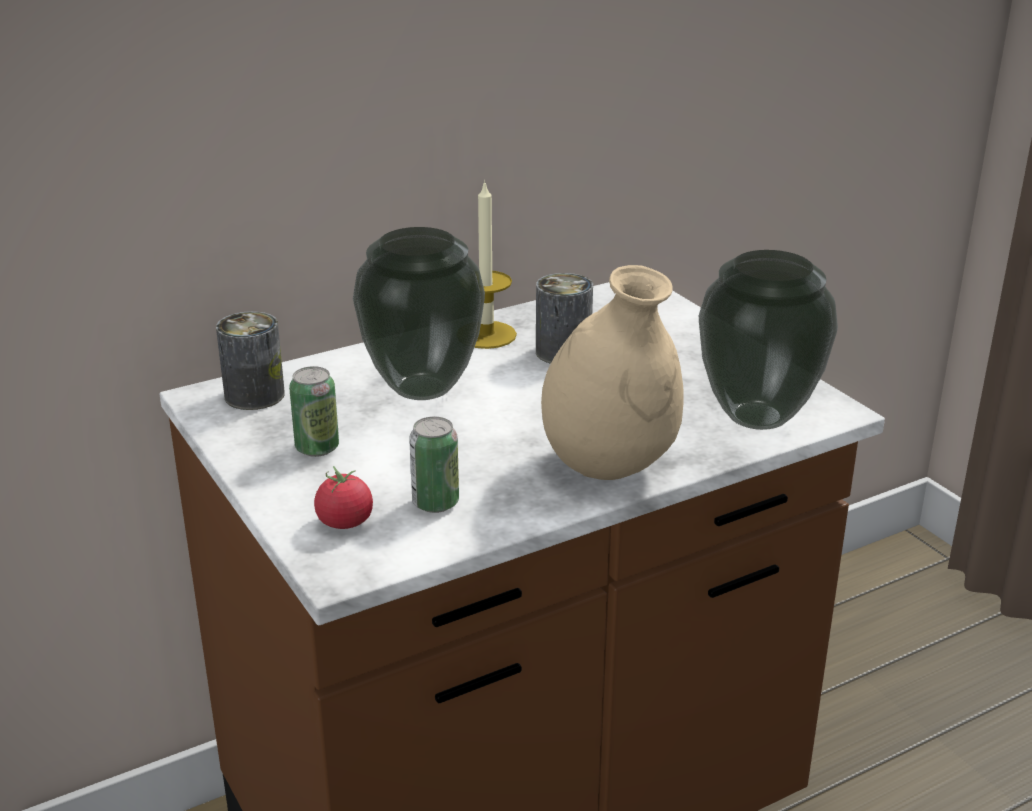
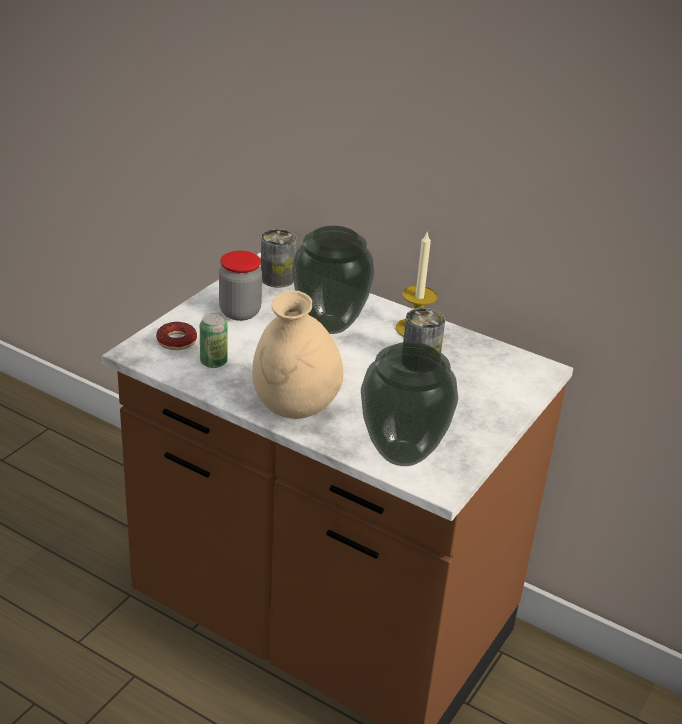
camera: 60 degrees right, 5 degrees up
can [289,366,339,457] -> jar [219,251,262,321]
tomato [314,466,373,529] -> donut [156,322,197,350]

